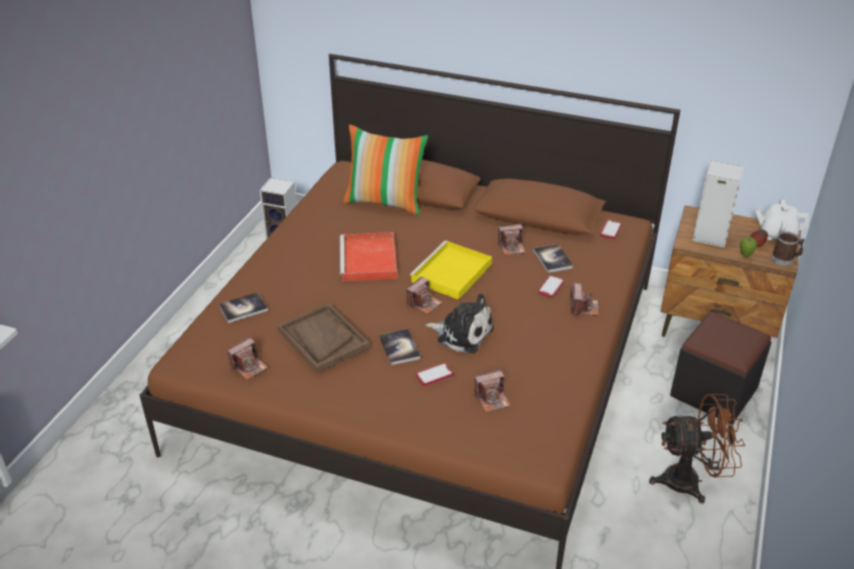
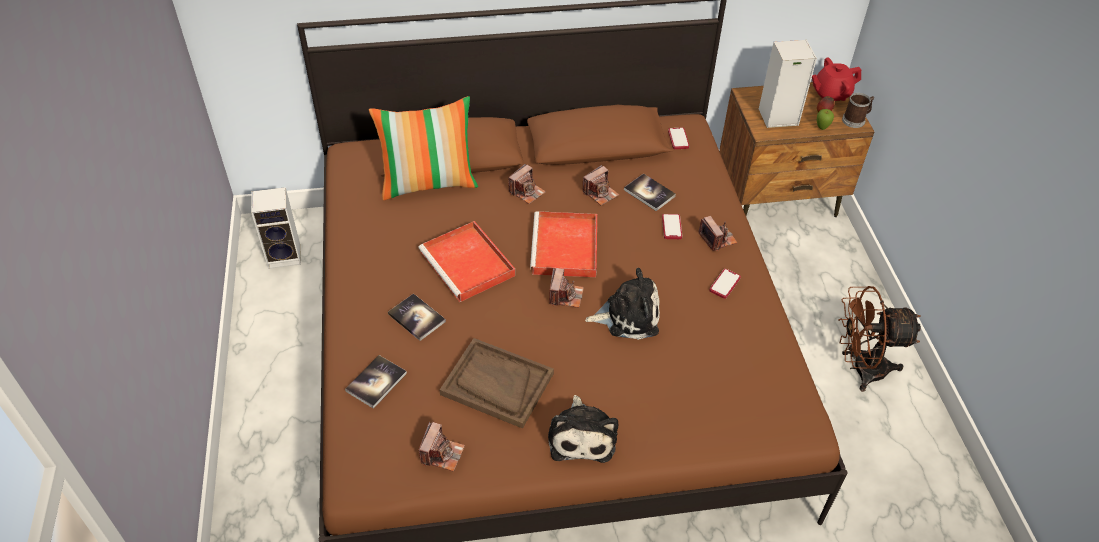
camera: 30 degrees left, 10 degrees up
book [379,329,421,365] -> book moved to [388,293,446,341]
yellow tray [409,241,492,300] -> red tray [530,211,597,277]
phone [416,363,453,386] -> phone moved to [709,269,741,299]
camera [474,369,511,412] -> camera moved to [508,164,546,204]
brown fan [649,394,745,504] -> brown fan turned 150 degrees counterclockwise [838,286,921,392]
black ottoman [670,312,772,424] -> none
white teapot [755,199,809,240] -> red teapot [812,57,861,101]
none -> plush toy [548,395,618,463]

